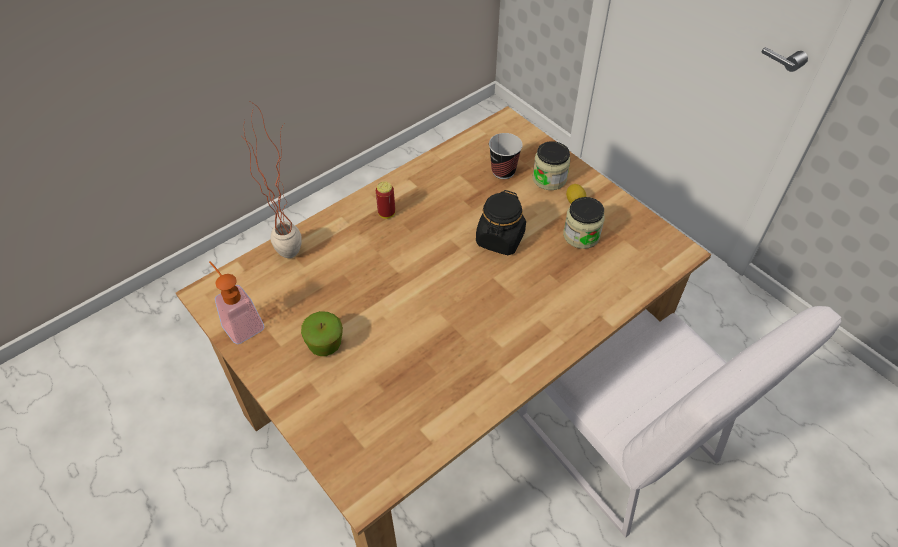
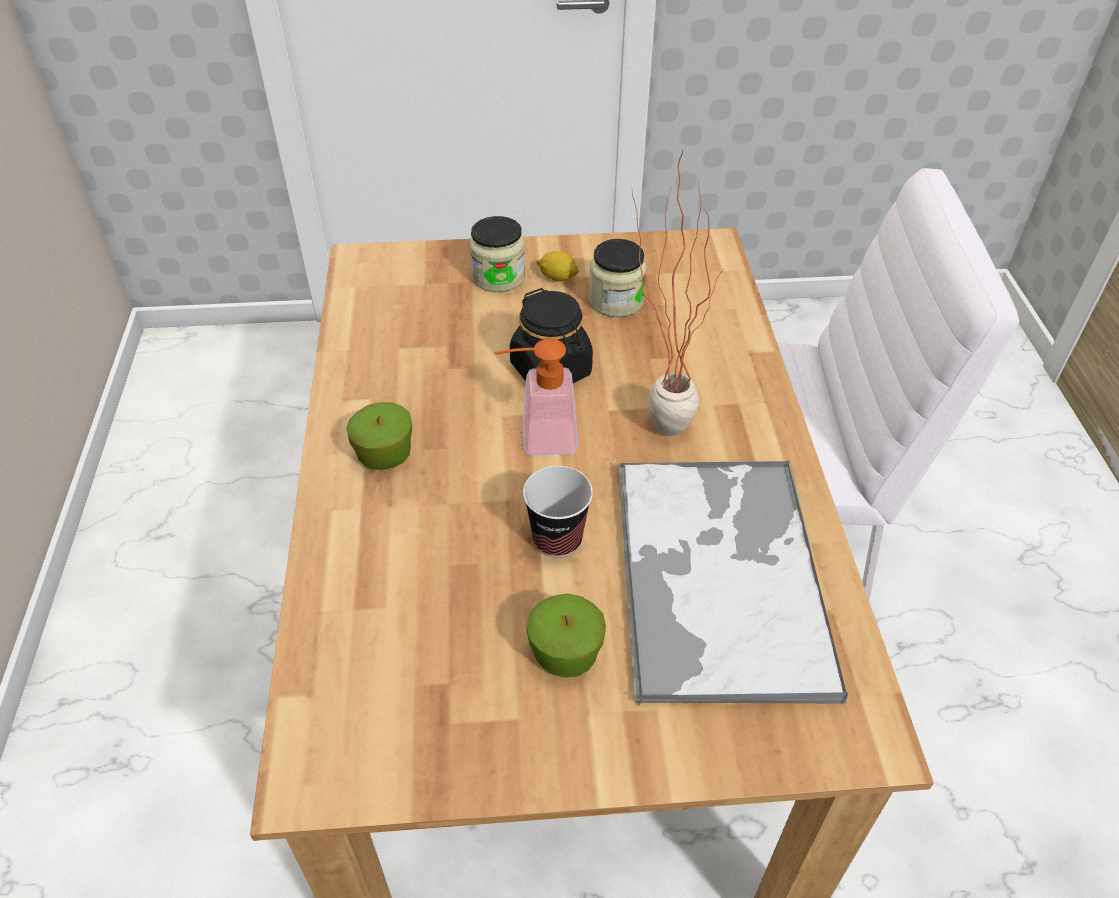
camera: 55 degrees left, 5 degrees down
soap dispenser [209,261,264,345] -> soap dispenser moved to [495,339,578,456]
potted plant [244,102,301,258] -> potted plant moved to [632,150,723,436]
can [376,181,395,219] -> apple [346,402,412,470]
cup [489,133,523,179] -> cup moved to [523,466,593,558]
none -> tray [619,460,849,705]

